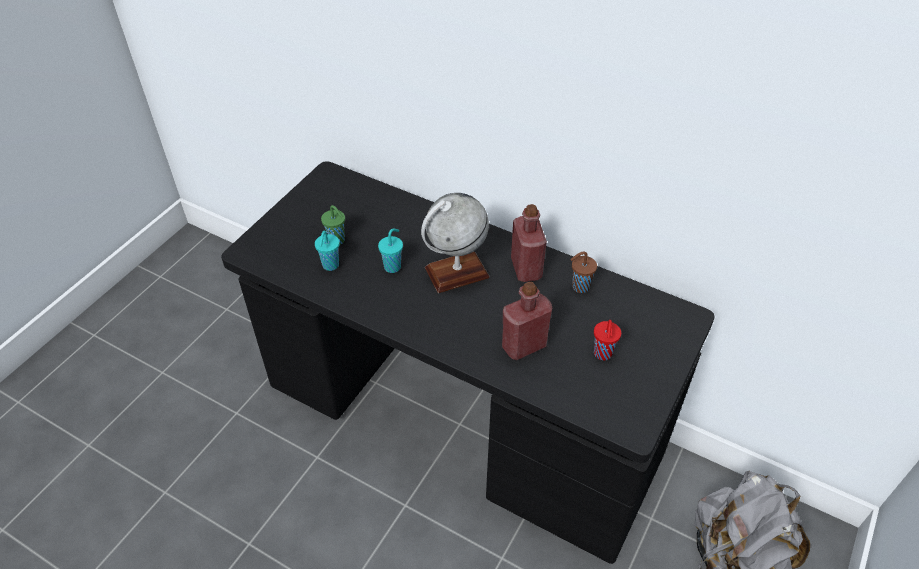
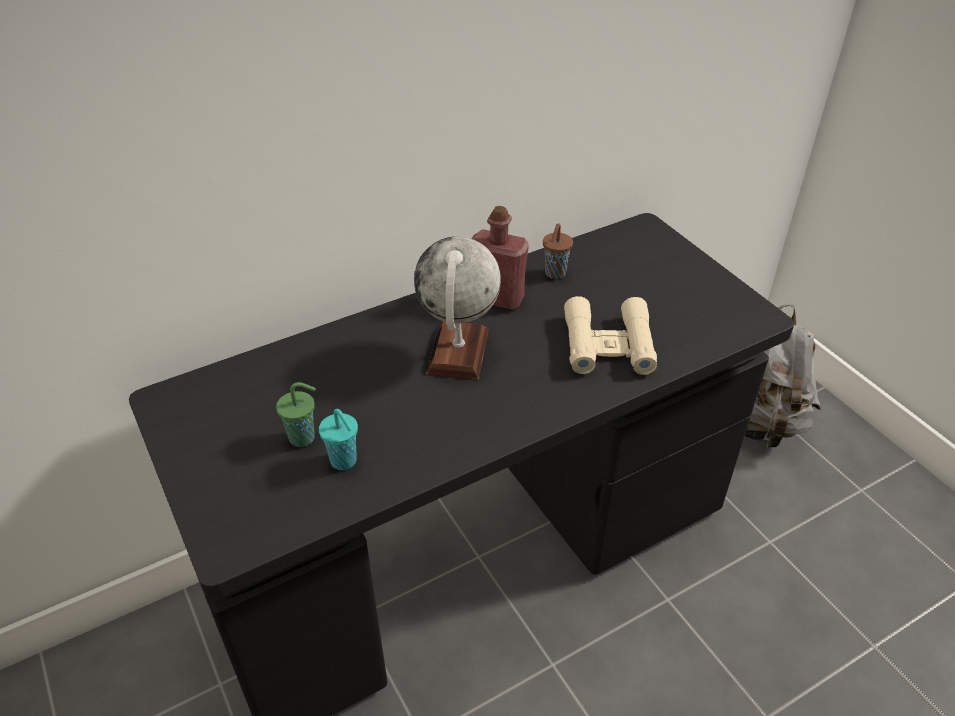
camera: 60 degrees left, 5 degrees down
turquoise cup [378,228,403,273] -> none
red bottle [502,282,552,360] -> beige binoculars [564,296,657,375]
red cup [594,320,621,360] -> none

